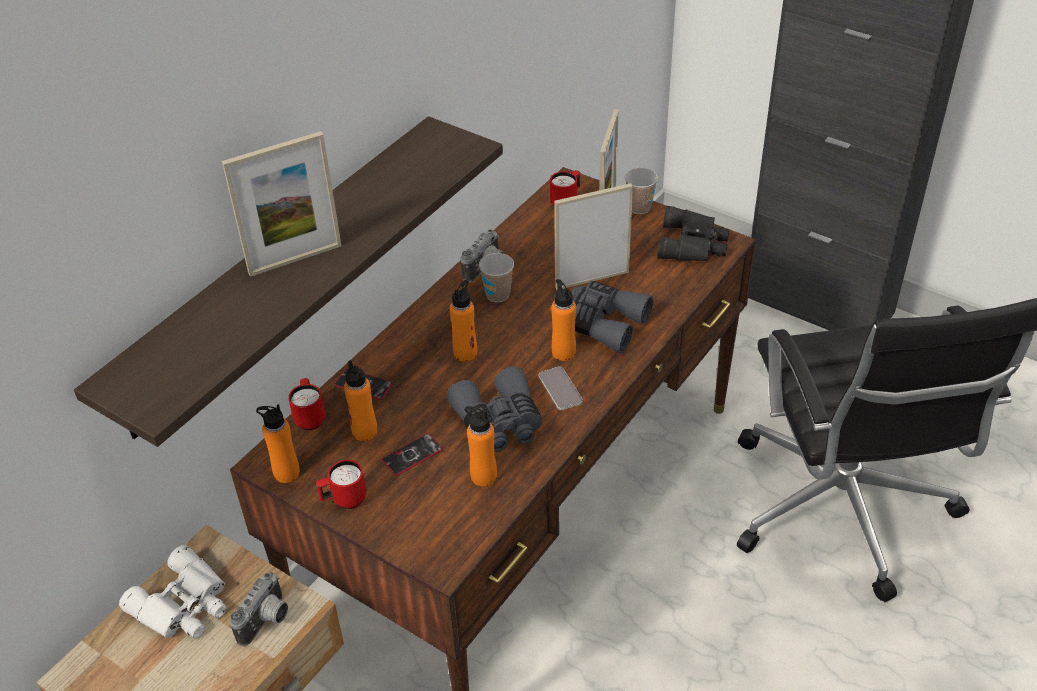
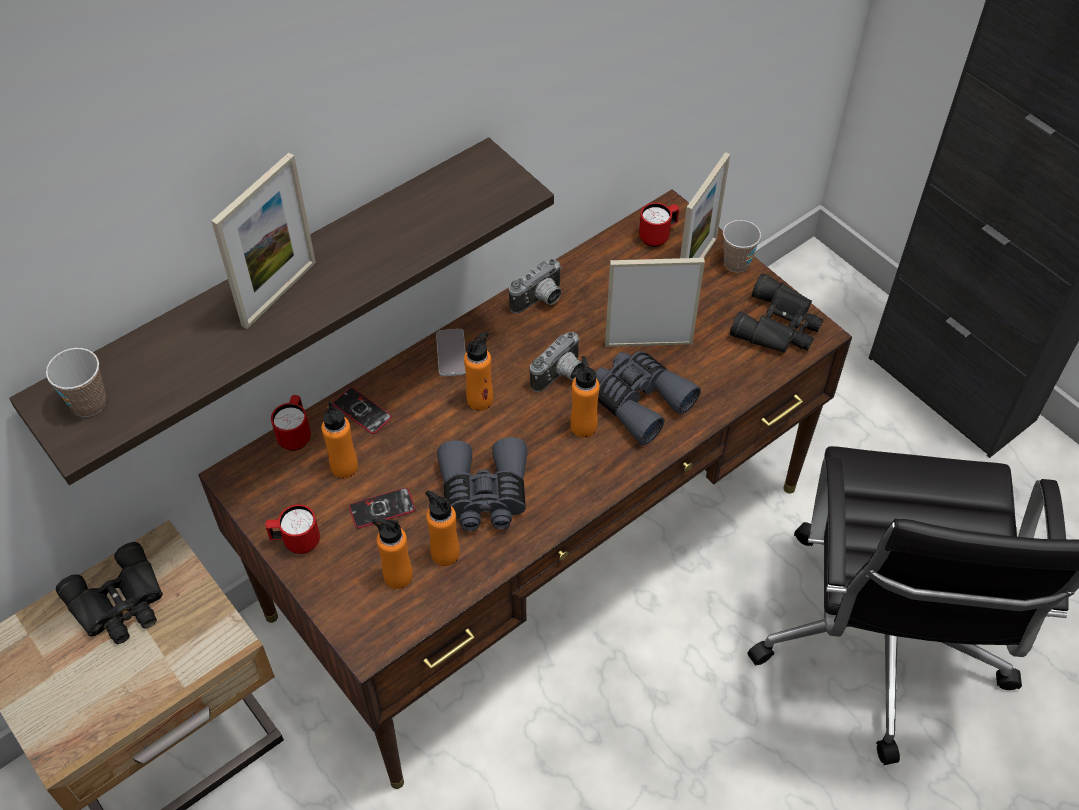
camera: 15 degrees right, 10 degrees up
white binoculars [119,545,227,638] -> black binoculars [56,542,163,644]
picture frame [222,131,342,277] -> picture frame turned 45 degrees counterclockwise [211,153,316,329]
camera [230,572,288,646] -> camera moved to [530,332,582,392]
orange bottle [256,404,300,483] -> orange bottle moved to [372,518,413,589]
cup [479,253,514,302] -> cup moved to [46,348,106,417]
phone [539,366,583,410] -> phone moved to [436,329,466,376]

